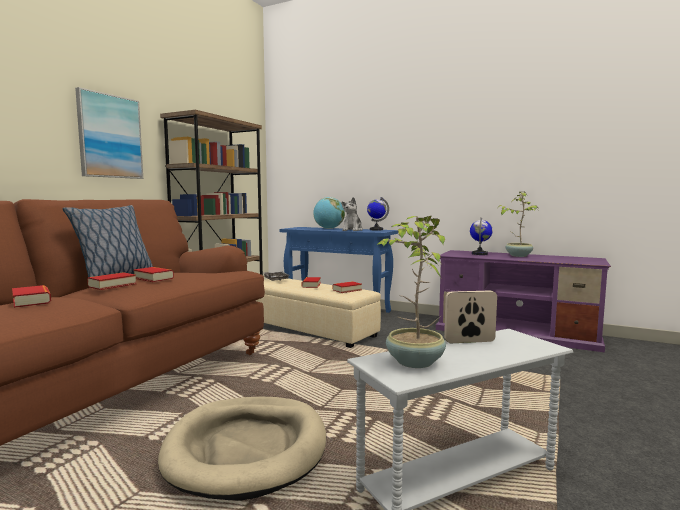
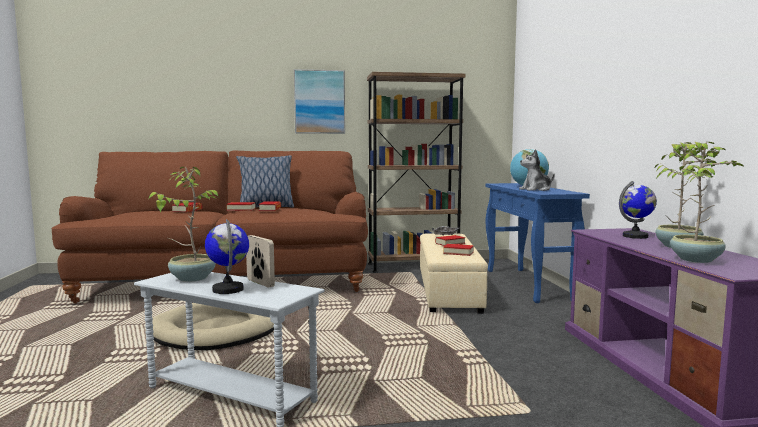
camera: 55 degrees right, 0 degrees up
globe [367,197,389,230] -> globe moved to [205,219,249,294]
none -> potted plant [670,142,743,263]

